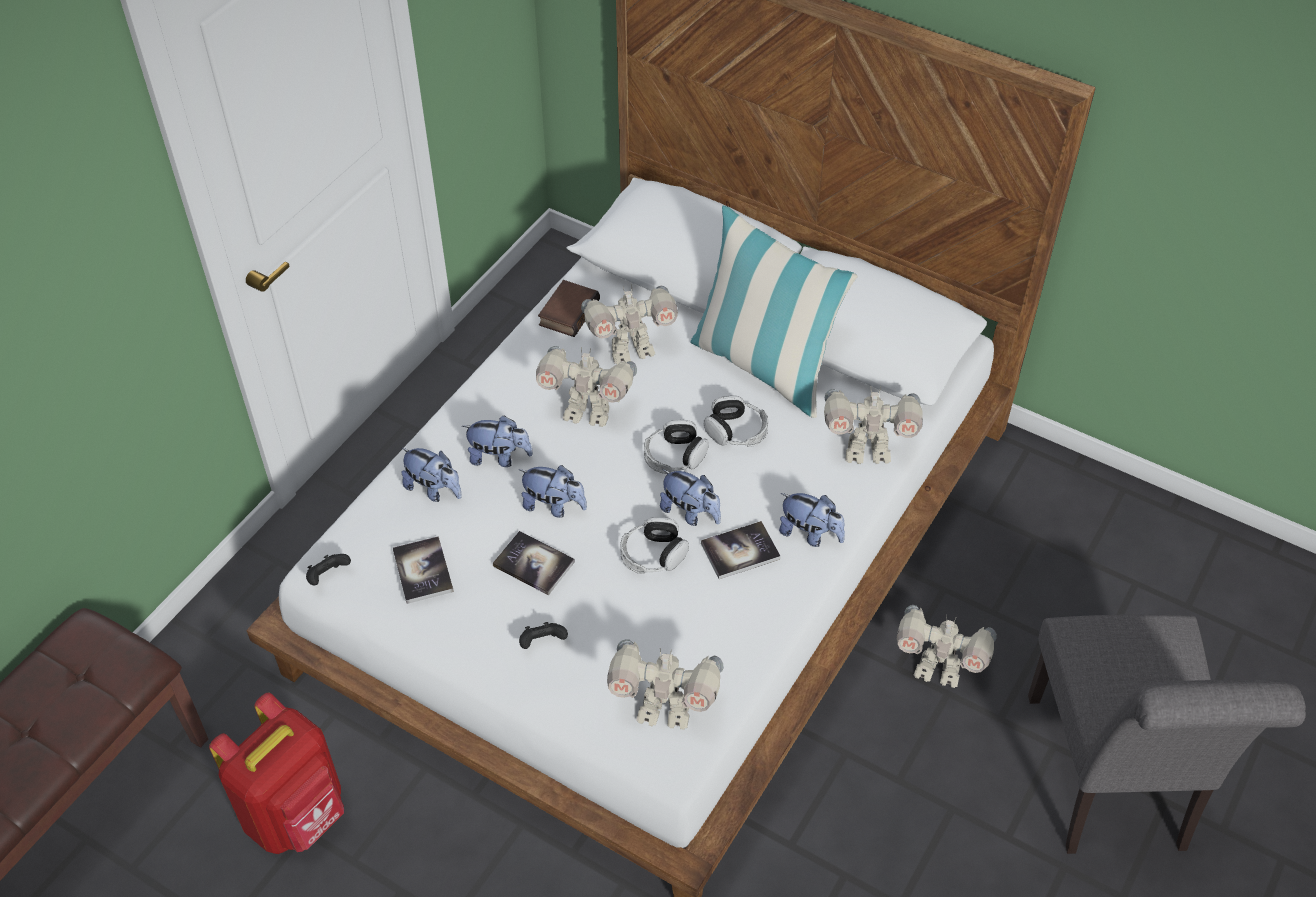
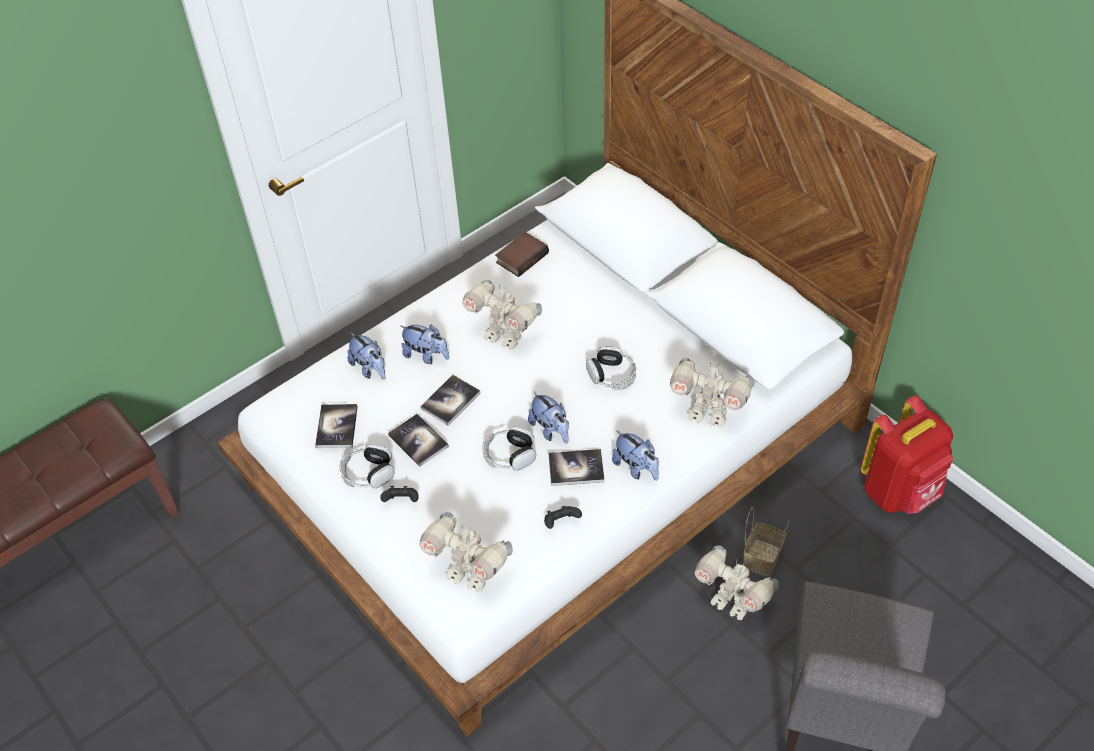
camera: 20 degrees right, 0 degrees up
red backpack [209,693,344,854] -> red backpack moved to [861,395,953,514]
black game controller [306,554,351,585] -> black game controller moved to [544,506,582,529]
plush toy [518,465,587,518] -> book [420,375,480,425]
toy robot [581,286,678,365] -> none
headphones [644,420,709,474] -> headphones moved to [339,444,395,488]
pillow [690,206,857,418] -> none
none -> basket [743,507,790,577]

